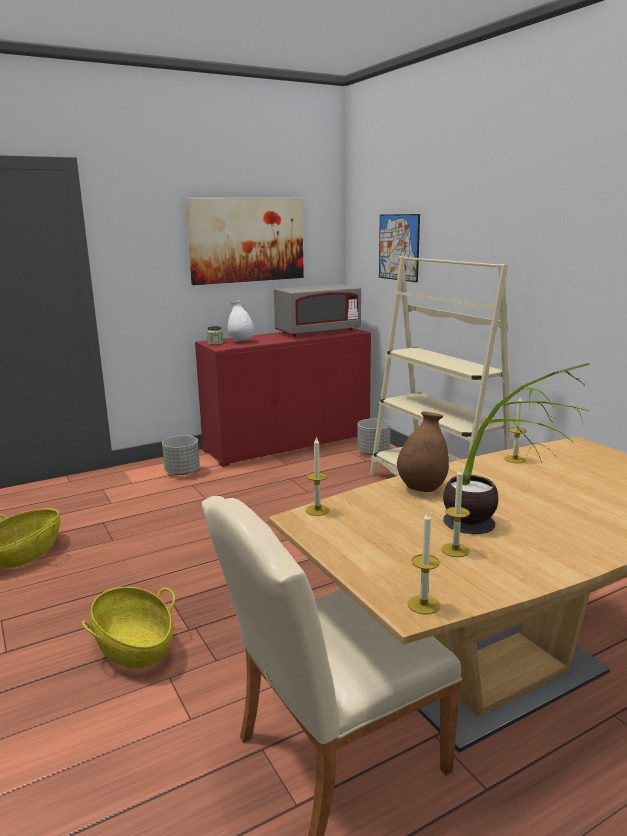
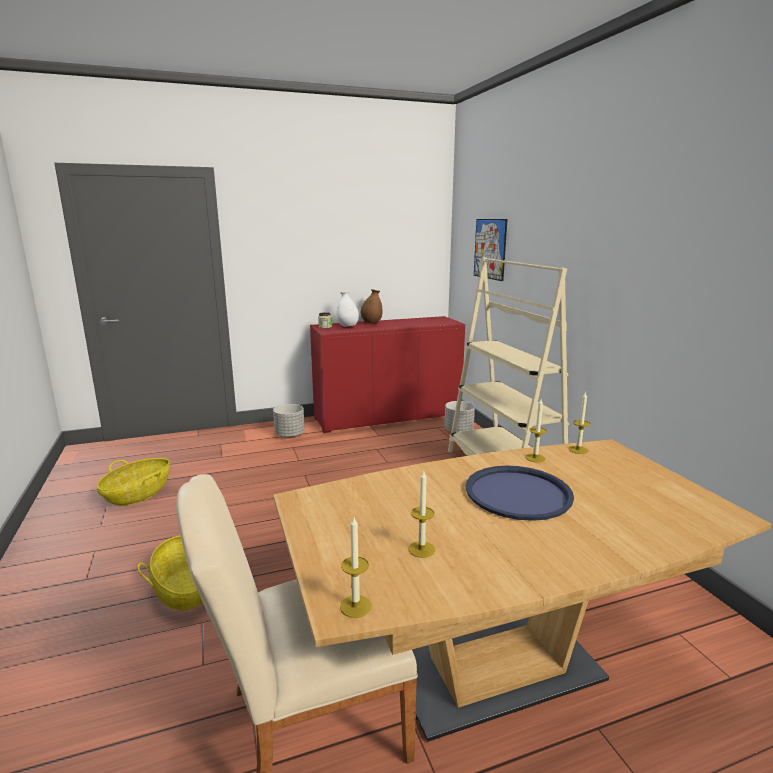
camera: 10 degrees right, 0 degrees up
picture [185,198,304,285] -> none
grey microwave [274,284,361,337] -> none
candle [306,436,330,516] -> candle moved to [568,392,590,454]
brown vase [397,412,449,492] -> brown vase moved to [361,289,383,324]
potted plant [443,363,590,534] -> none
none -> blue tray [466,466,574,521]

